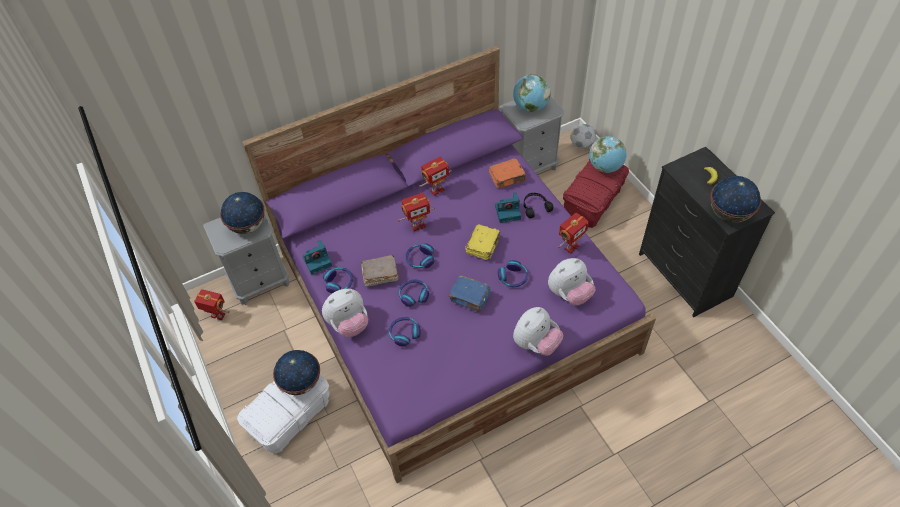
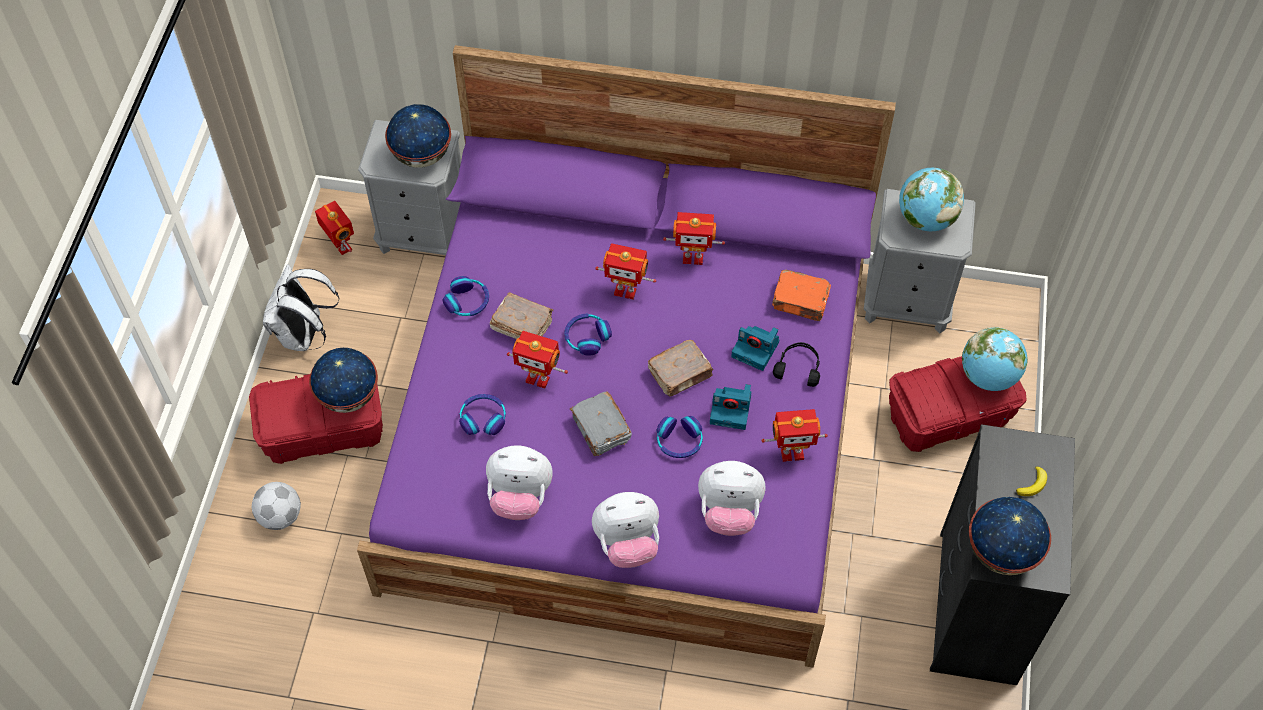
camera: 35 degrees right, 5 degrees up
white storage box [237,375,330,454] -> red storage box [249,374,383,464]
camera [302,240,332,275] -> camera moved to [710,384,751,430]
plush toy [322,289,368,337] -> plush toy moved to [486,445,553,520]
headphones [399,280,429,307] -> toy robot [507,331,568,388]
blue book [449,275,491,312] -> grey book [570,391,632,456]
yellow book [466,224,500,260] -> brown book [648,340,714,397]
football [571,124,596,149] -> football moved to [252,482,301,530]
none -> white backpack [263,264,340,351]

